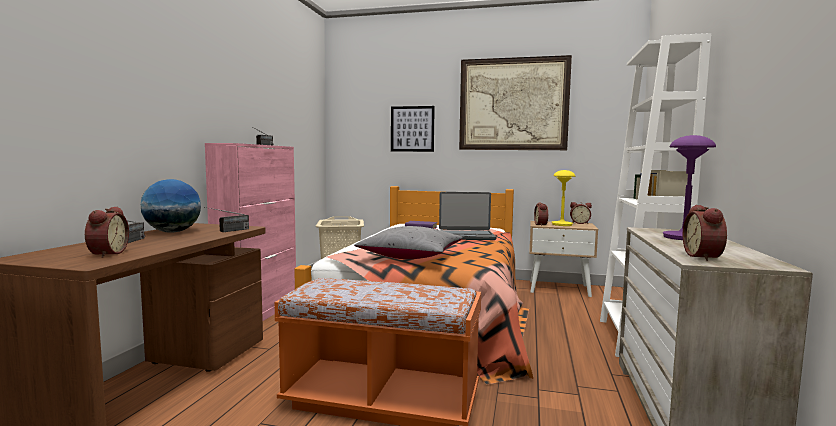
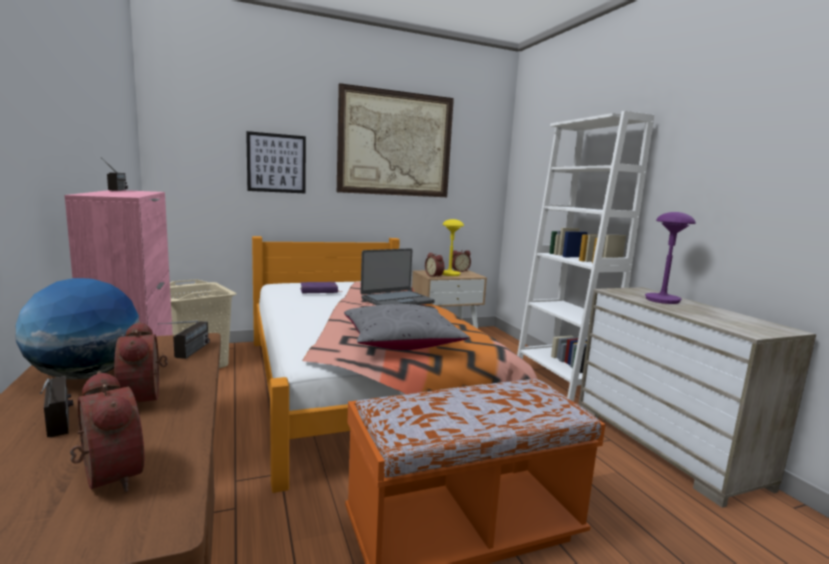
camera: 35 degrees left, 5 degrees up
alarm clock [683,205,727,261] -> alarm clock moved to [114,322,168,403]

